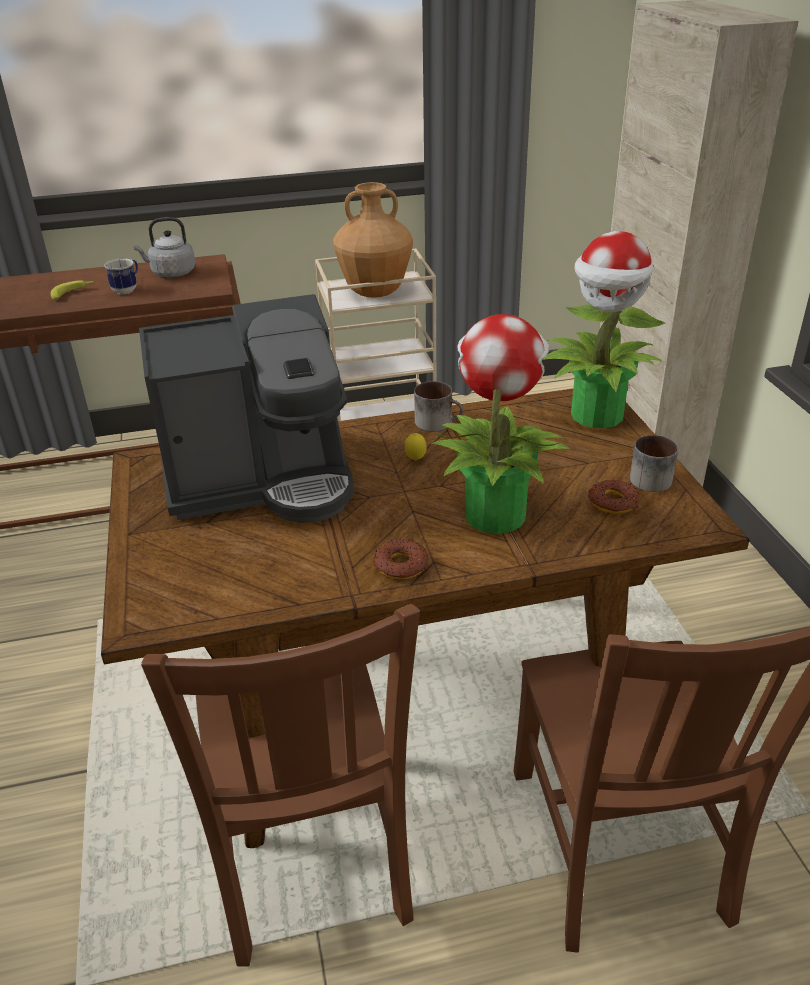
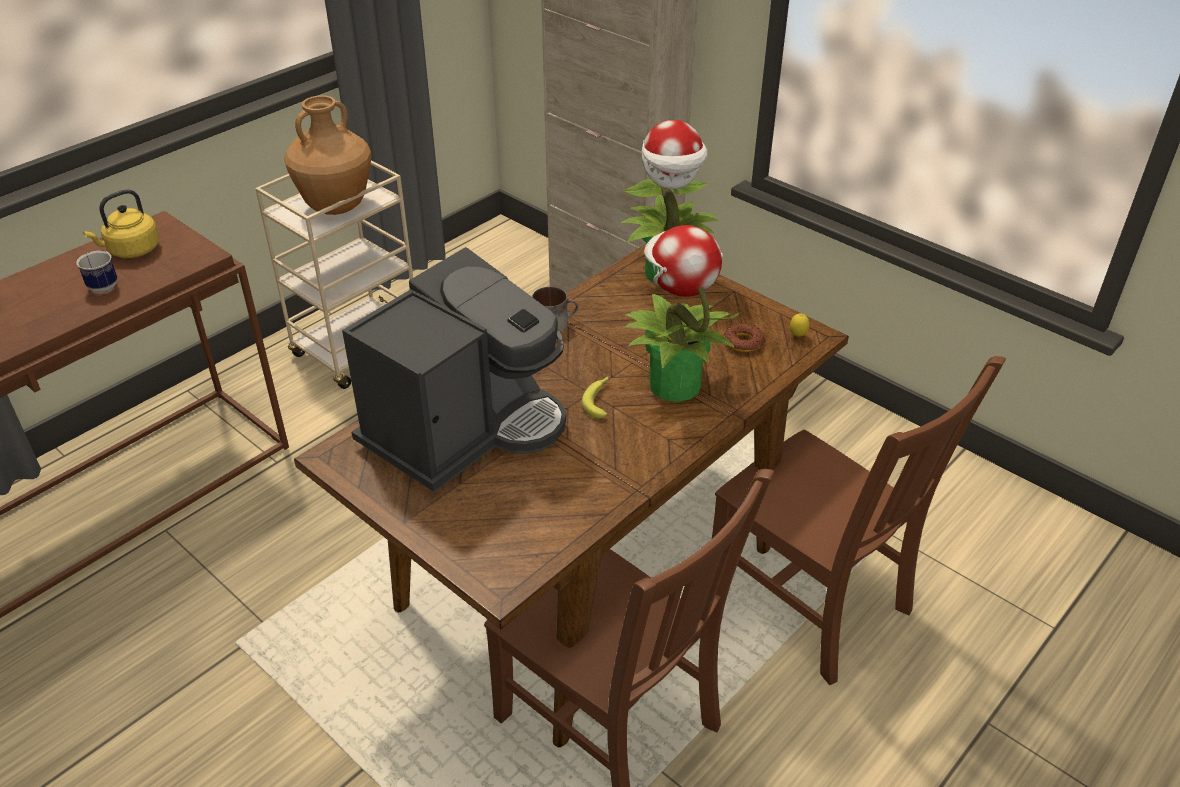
camera: 35 degrees left, 5 degrees up
banana [51,280,94,300] -> banana moved to [581,376,609,419]
grey kettle [133,217,196,277] -> yellow kettle [83,189,159,258]
donut [373,539,428,579] -> none
lemon [405,433,427,460] -> lemon moved to [790,314,809,337]
mug [630,435,678,492] -> none

